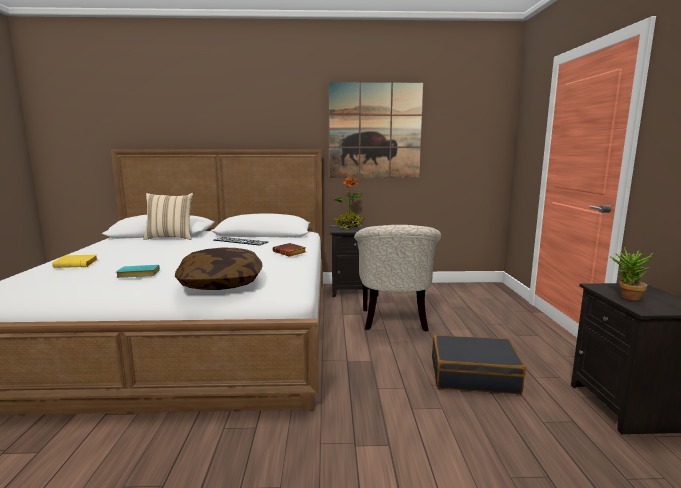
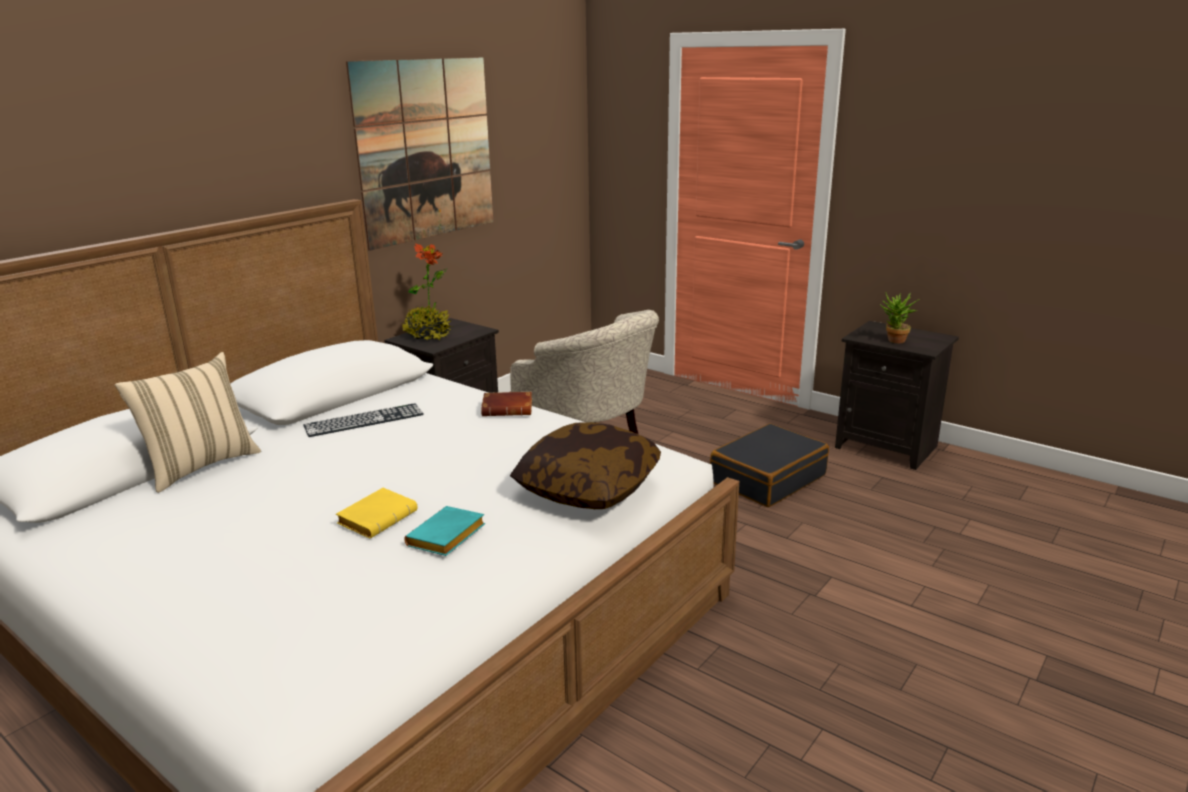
camera: 50 degrees left, 10 degrees up
yellow book [52,255,98,268] -> yellow book moved to [336,488,418,539]

